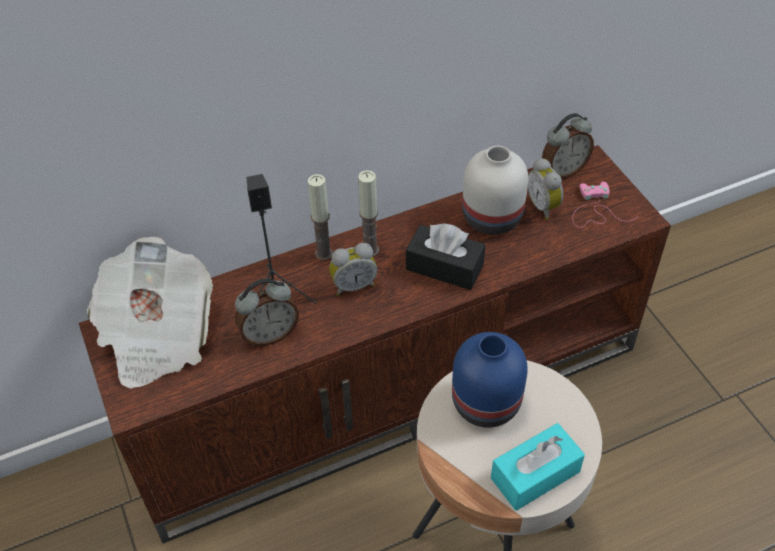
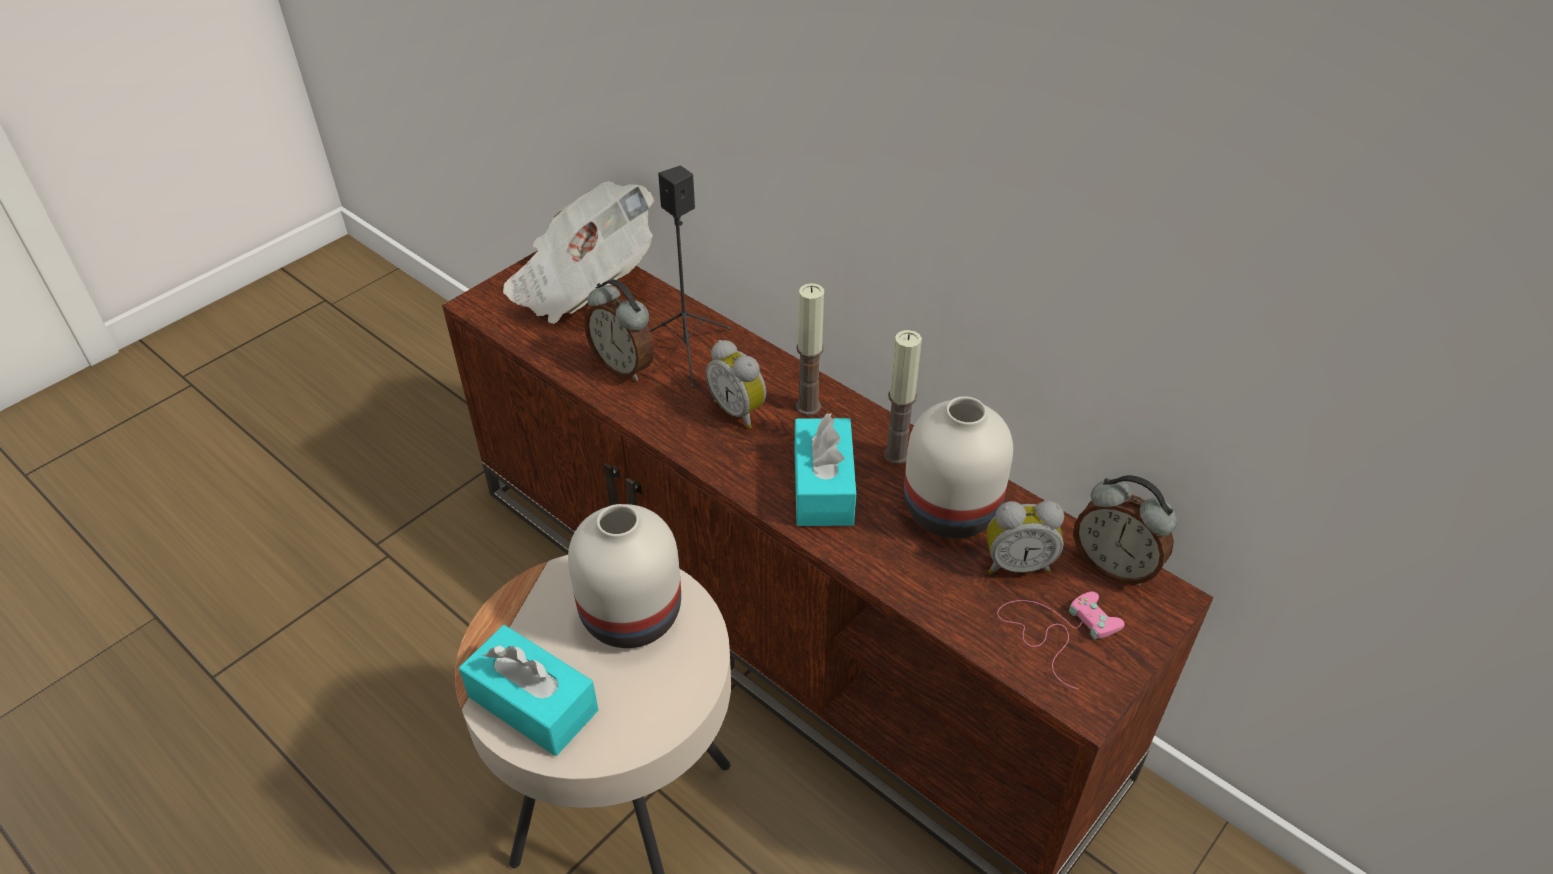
camera: 65 degrees right, 5 degrees down
candle [308,174,333,261] -> candle moved to [883,330,922,464]
black tissue box [406,223,486,290] -> turquoise tissue box [794,413,856,526]
blue vase [452,332,528,428] -> white vase [568,504,681,648]
alarm clock [528,158,563,220] -> alarm clock turned 135 degrees counterclockwise [987,501,1064,574]

